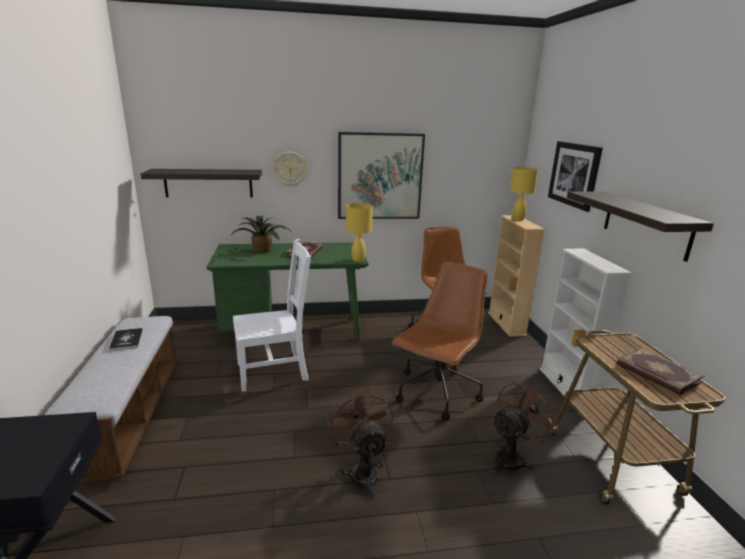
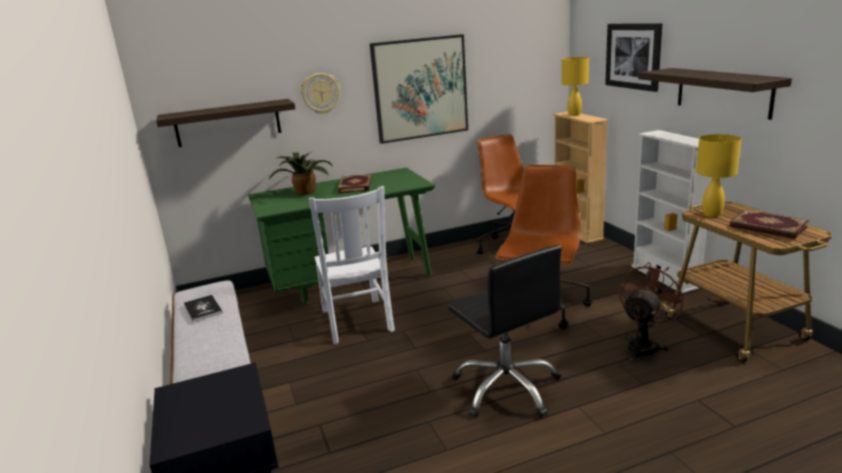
camera: 10 degrees left, 0 degrees up
white chair [233,239,311,392] -> white chair turned 105 degrees clockwise [309,186,395,344]
brown fan [327,388,393,499] -> black office chair [448,245,562,418]
yellow table lamp [346,203,373,262] -> yellow table lamp moved to [696,134,742,217]

